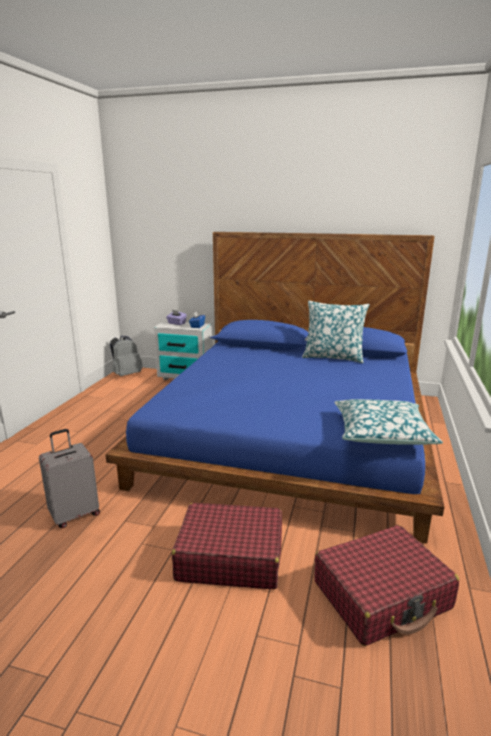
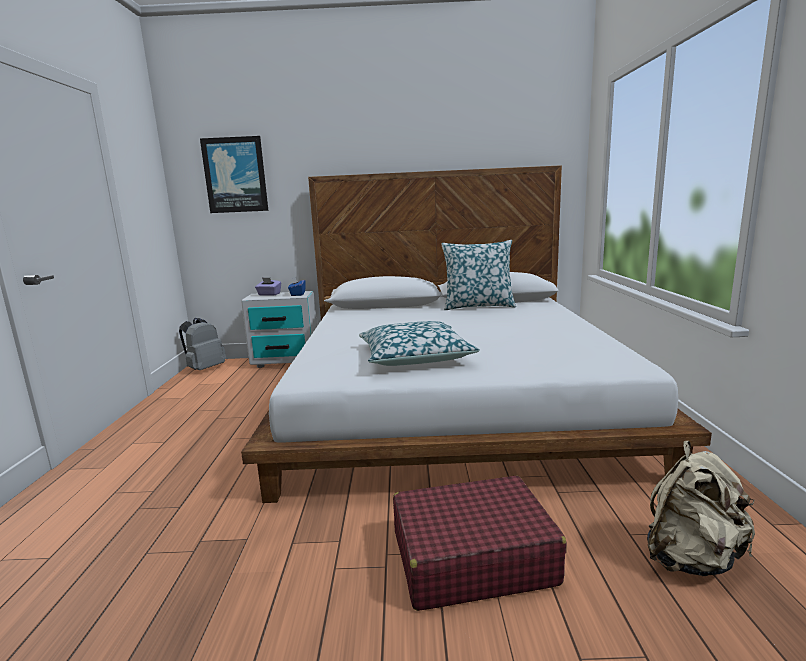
camera: 15 degrees left, 5 degrees down
grey suitcase [39,429,100,528] -> none
blue bed [105,232,444,544] -> white bed [241,165,712,503]
red suitcase [314,525,459,646] -> beige backpack [647,441,755,576]
pillow [334,399,443,445] -> pillow moved to [359,321,480,366]
none -> picture [200,136,269,213]

